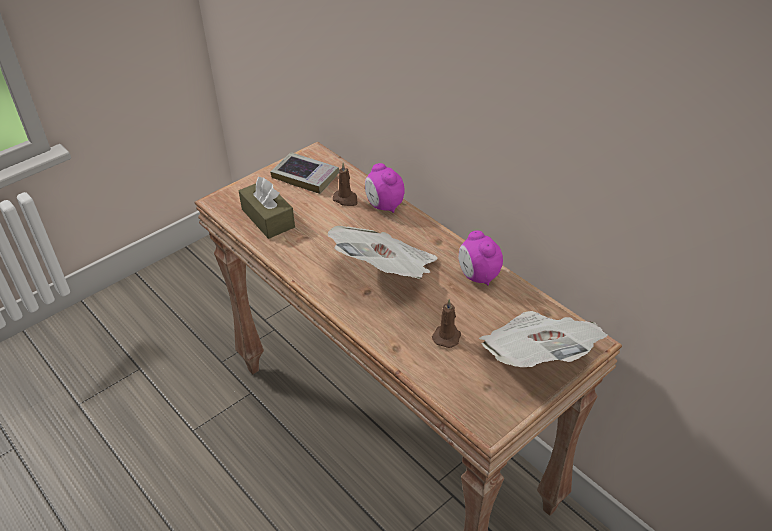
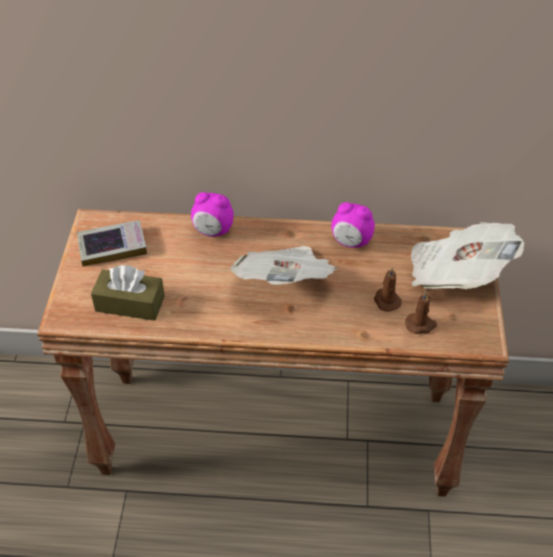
camera: 45 degrees left, 5 degrees up
brown candle [332,163,358,206] -> brown candle moved to [405,291,437,334]

